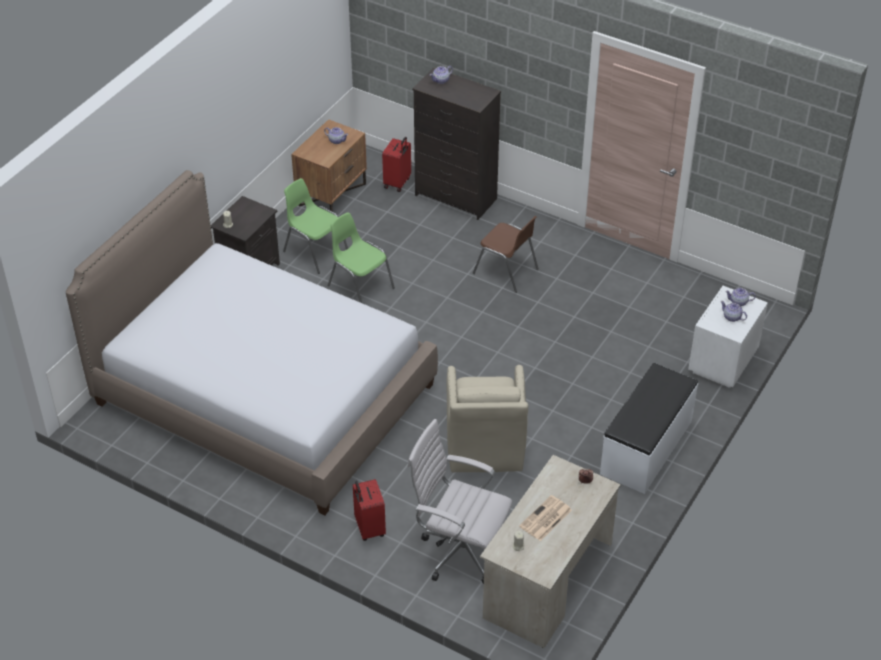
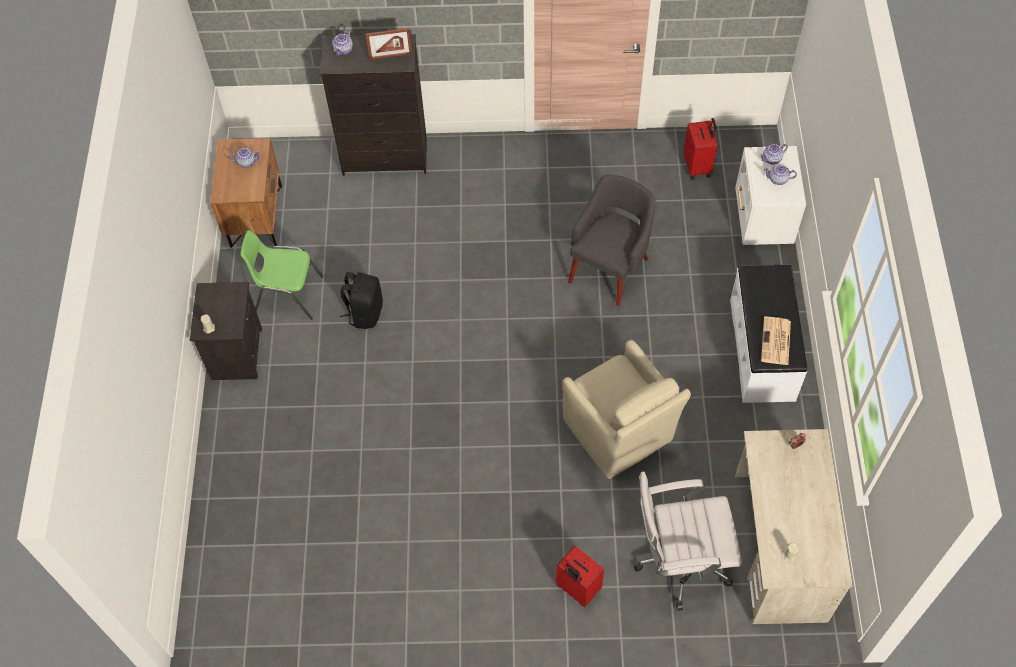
camera: 30 degrees left, 15 degrees up
bed [66,170,438,515] -> none
green chair [327,213,395,303] -> black backpack [340,272,383,329]
red suitcase [382,137,411,192] -> red suitcase moved to [684,118,717,180]
brown chair [472,216,539,293] -> none
newspaper [519,495,572,541] -> newspaper moved to [761,316,791,365]
none -> picture frame [366,28,412,60]
none -> grey armchair [568,174,655,306]

